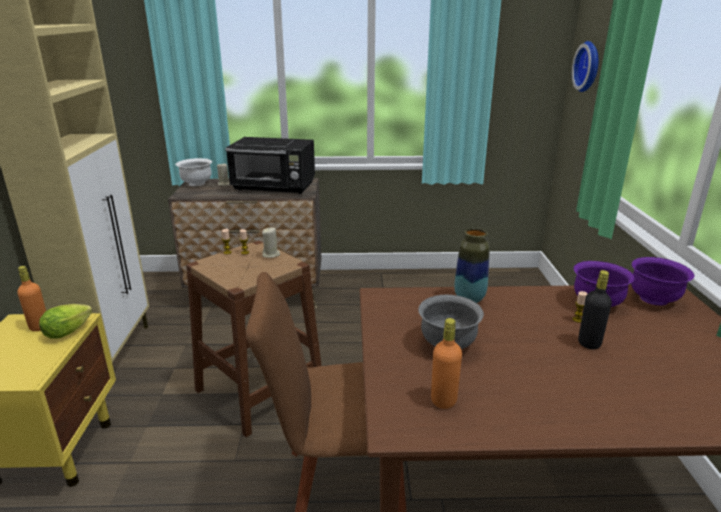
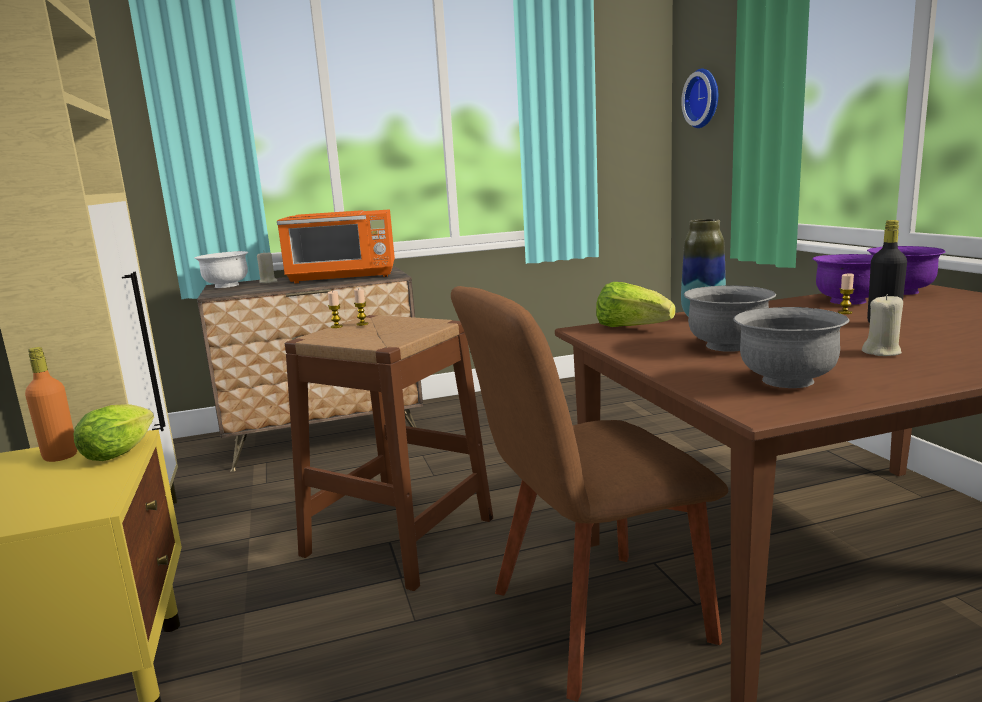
camera: 15 degrees left, 10 degrees down
black microwave [225,137,315,194] -> orange microwave [277,209,395,283]
beige candle [262,227,280,258] -> beige candle moved to [862,294,903,356]
orange bottle [431,318,462,409] -> grey bowl [733,307,849,388]
none -> lettuce [596,282,676,327]

